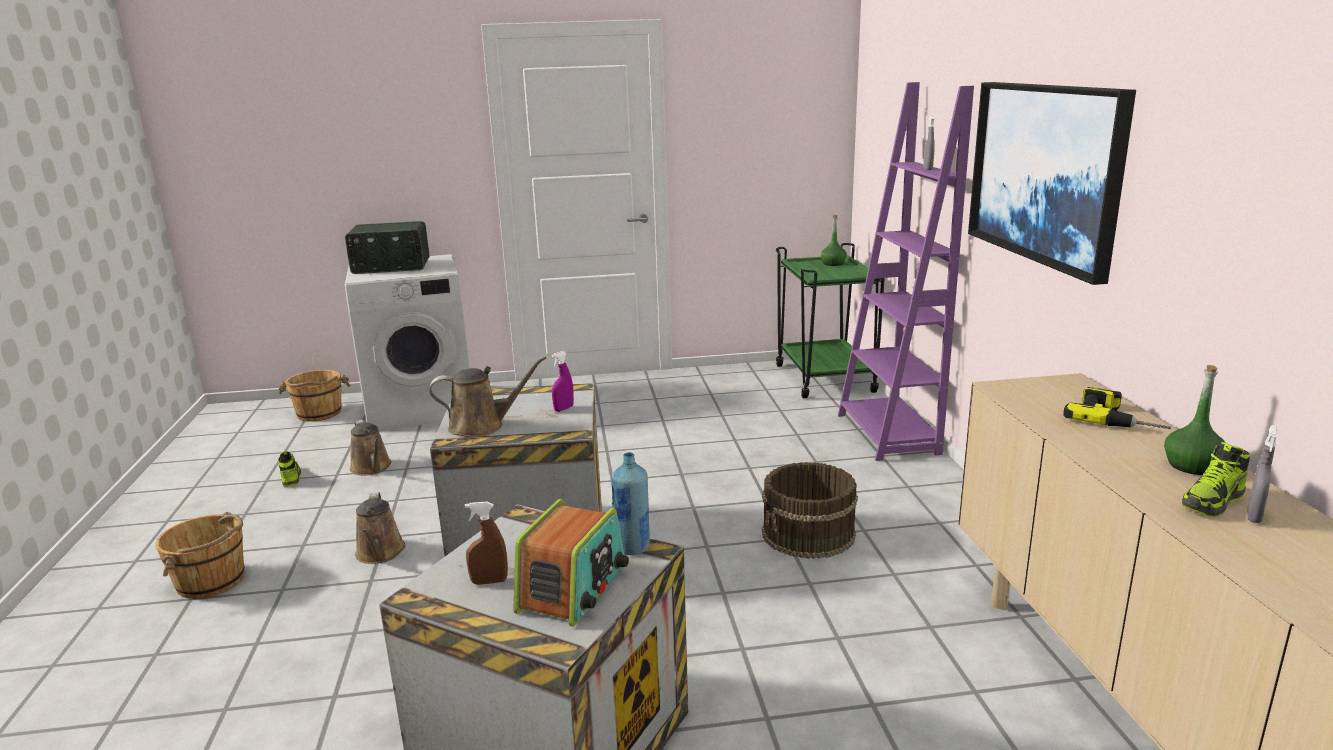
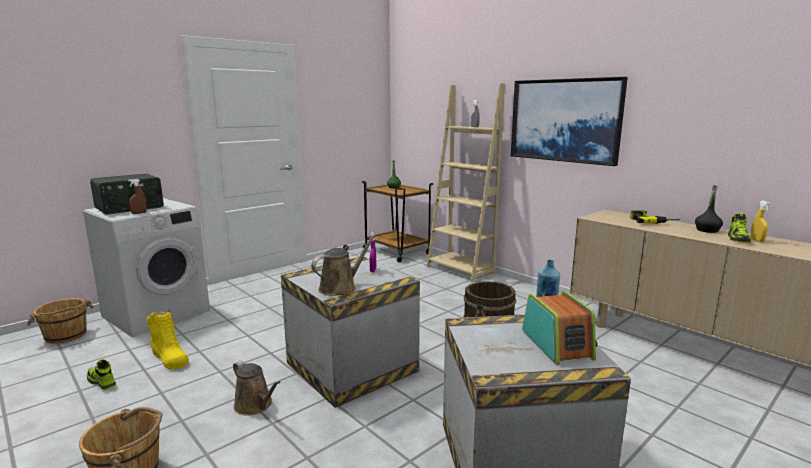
camera: 35 degrees left, 5 degrees down
brown watering can [350,420,391,475] -> yellow boot [147,310,189,370]
brown spray bottle [465,501,508,585] -> brown spray bottle moved to [128,179,147,214]
green cart [776,243,885,398] -> brown cart [362,177,433,263]
purple bookcase [838,82,974,461] -> beige bookcase [427,83,505,282]
green bottle [1164,365,1226,475] -> black bottle [695,185,723,233]
grey spray bottle [1247,425,1278,523] -> yellow spray bottle [750,201,771,242]

